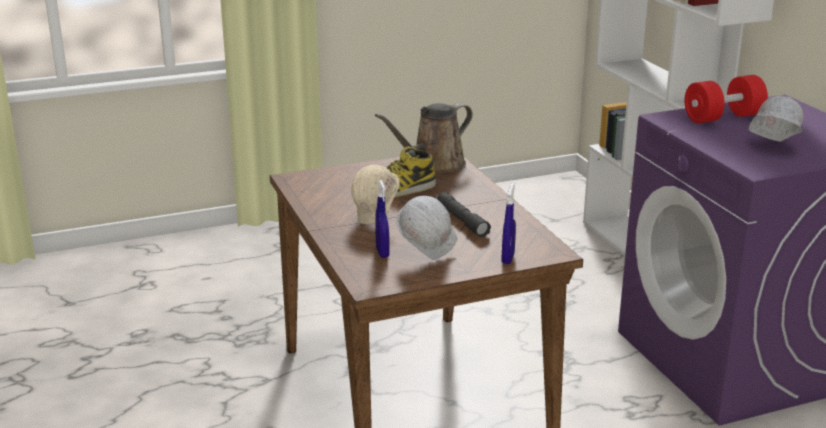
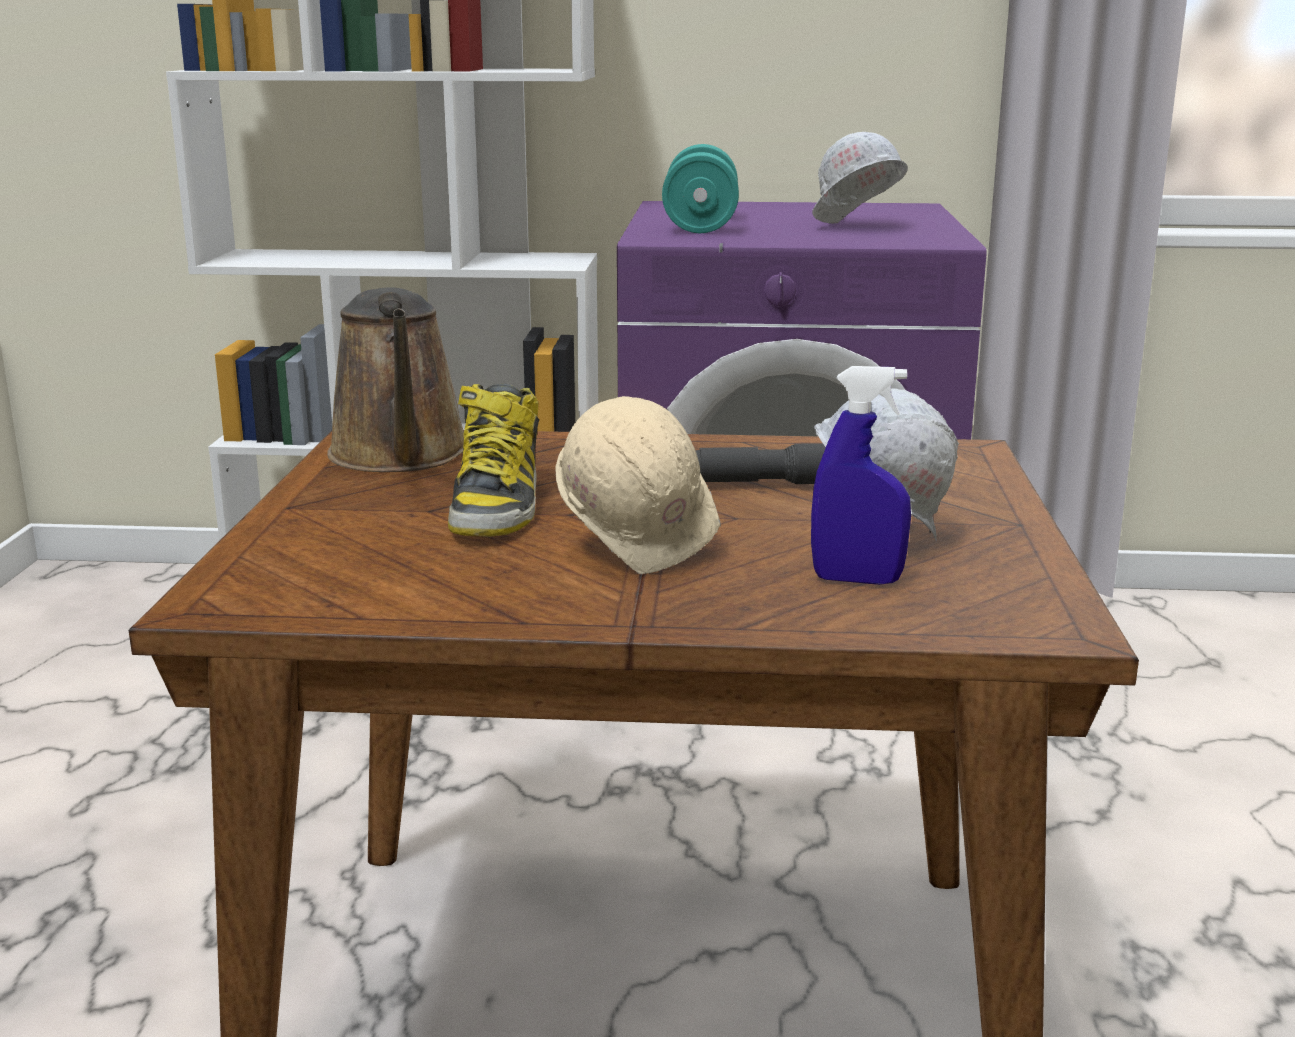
camera: 65 degrees left, 5 degrees down
blue spray bottle [502,183,516,264] -> none
red dumbbell [684,75,768,123] -> turquoise dumbbell [662,144,739,233]

